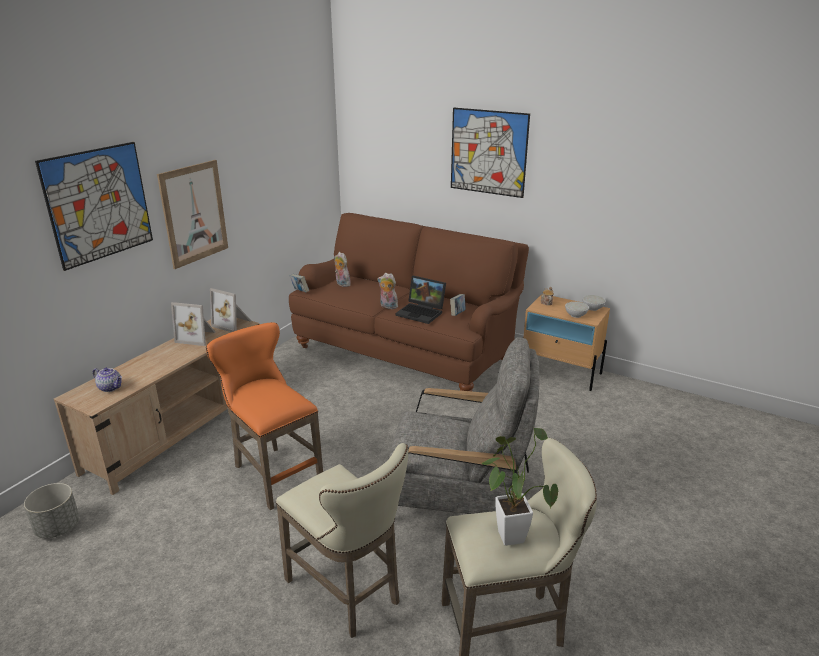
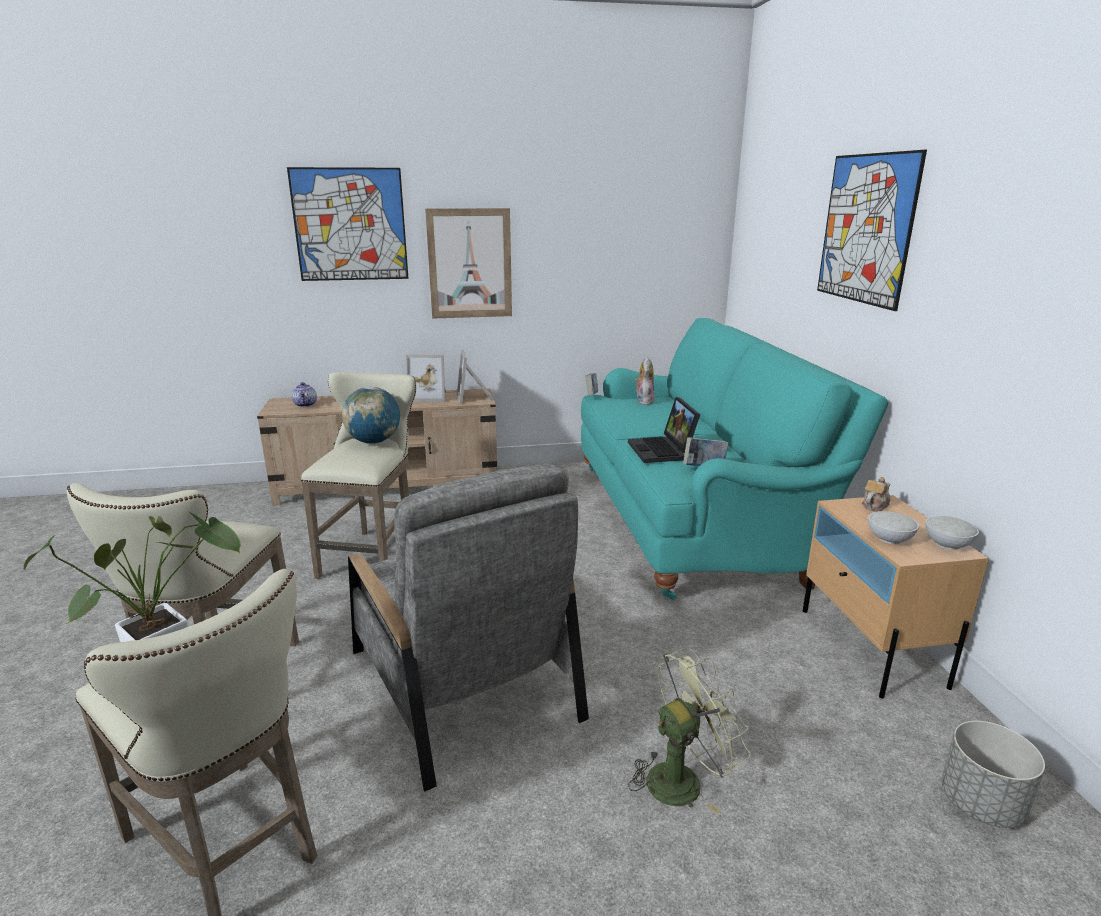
camera: 50 degrees right, 5 degrees down
grey planter [24,483,79,538] -> grey planter moved to [942,721,1045,827]
picture frame [171,302,215,346] -> picture frame turned 60 degrees counterclockwise [406,355,446,402]
orange stool [206,322,323,510] -> beige stool [301,372,416,579]
brown sofa [289,213,529,391] -> turquoise sofa [581,318,889,601]
plush toy [378,273,398,309] -> none
none -> globe [342,387,400,444]
none -> green fan [628,647,751,814]

